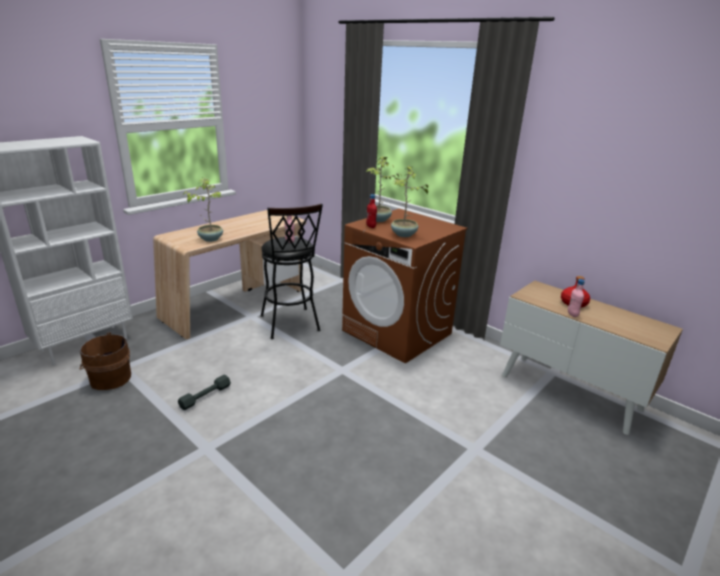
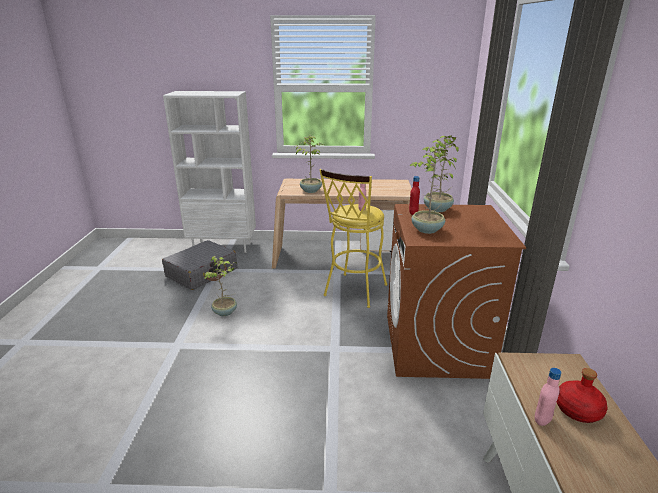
camera: 50 degrees right, 0 degrees up
brown bucket [80,332,131,390] -> grey suitcase [162,240,237,290]
grey dumbbell [178,375,231,410] -> potted plant [204,256,237,316]
black stool [261,204,323,339] -> yellow stool [319,169,387,308]

